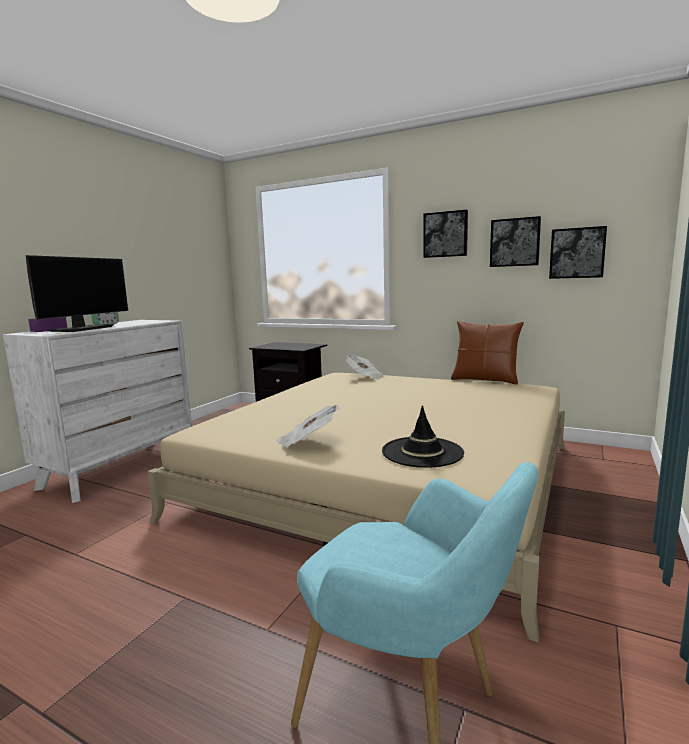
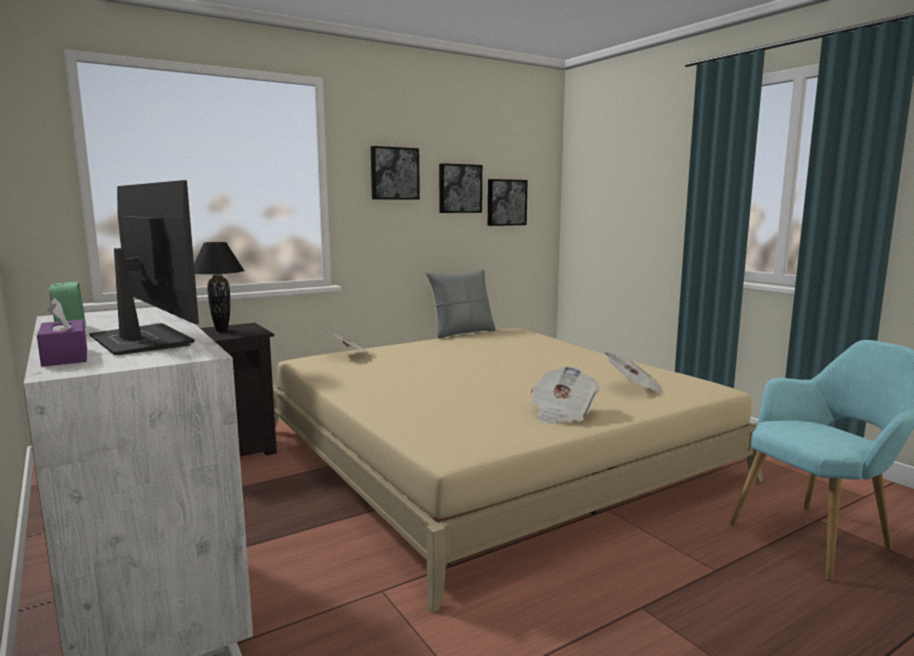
camera: 60 degrees left, 0 degrees up
black hat [382,405,464,468] -> newspaper [603,352,665,394]
brown pillow [451,321,524,384] -> grey pillow [426,269,496,338]
none -> black table lamp [194,242,245,332]

